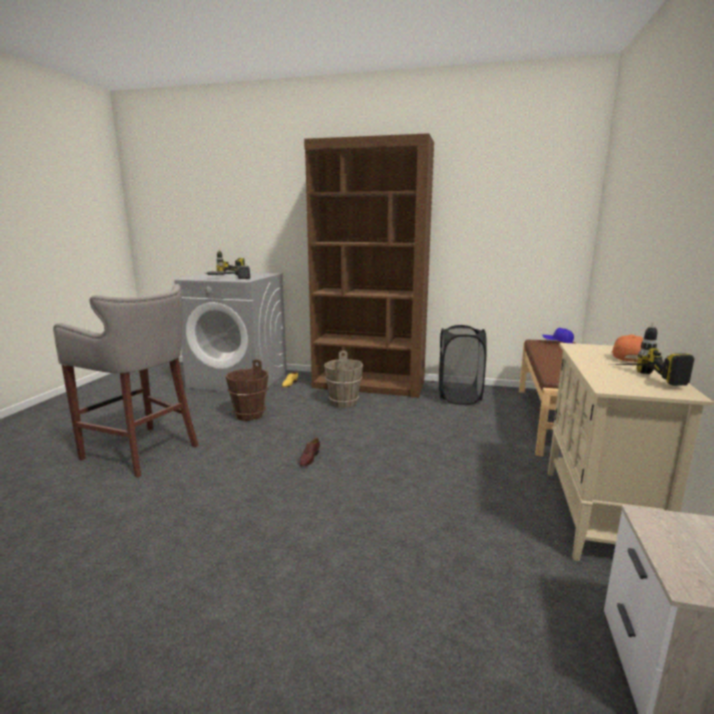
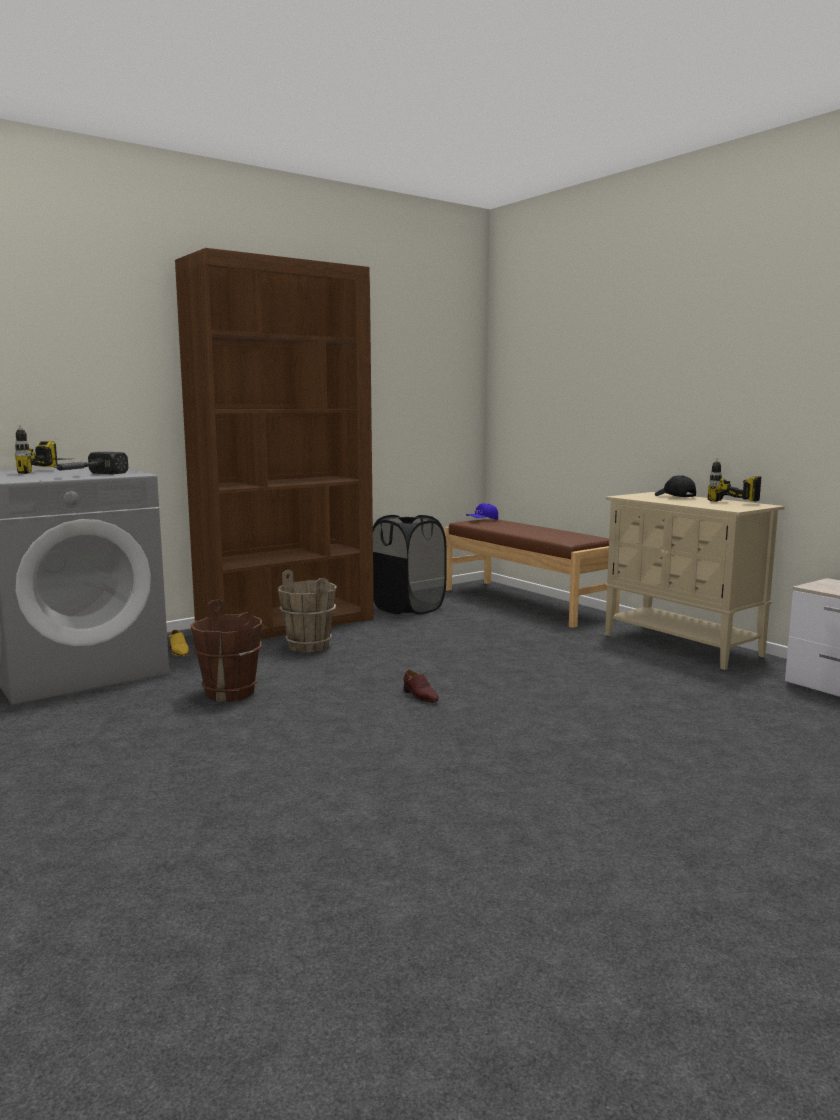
camera: 50 degrees left, 5 degrees down
grey stool [53,284,198,478] -> none
orange cap [612,335,643,362] -> black cap [655,475,696,497]

